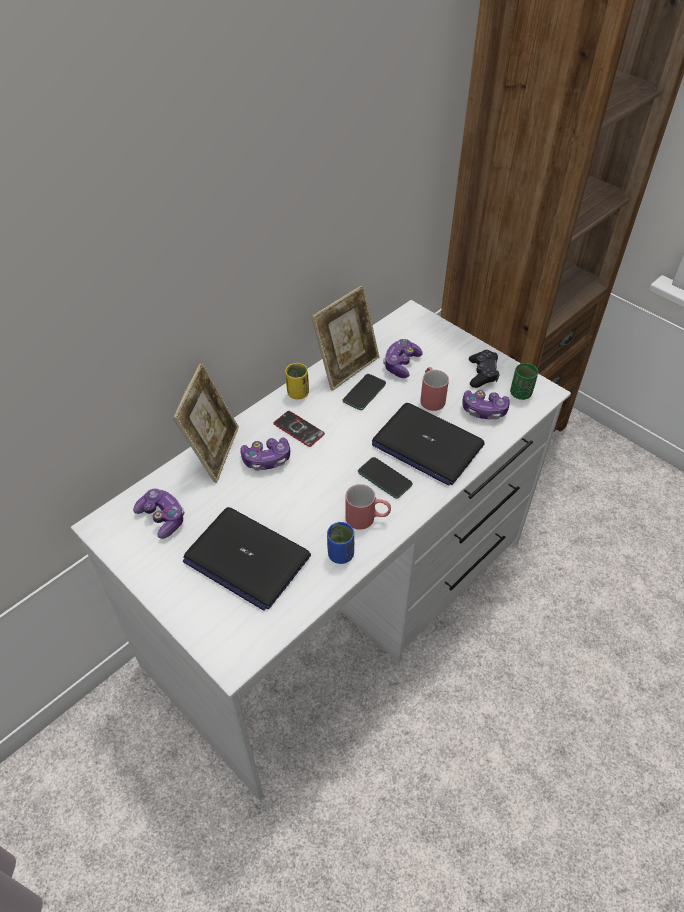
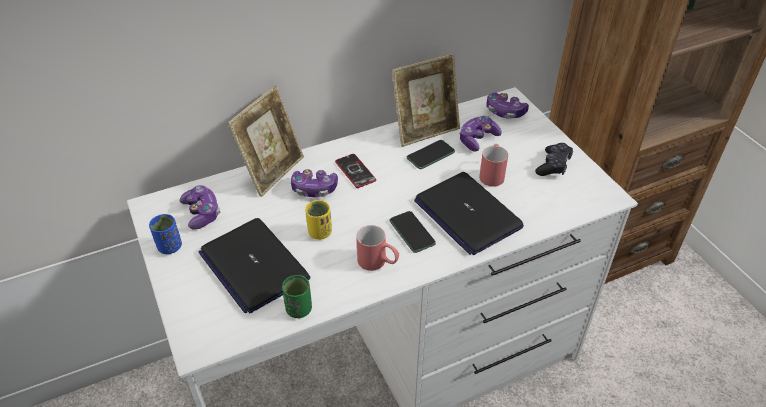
camera: 20 degrees right, 5 degrees down
yellow cup [285,363,309,399] -> yellow cup moved to [305,200,332,240]
blue cup [327,522,354,564] -> blue cup moved to [149,214,182,254]
game controller [462,390,510,420] -> game controller moved to [486,92,529,118]
green cup [510,363,538,400] -> green cup moved to [282,275,312,318]

